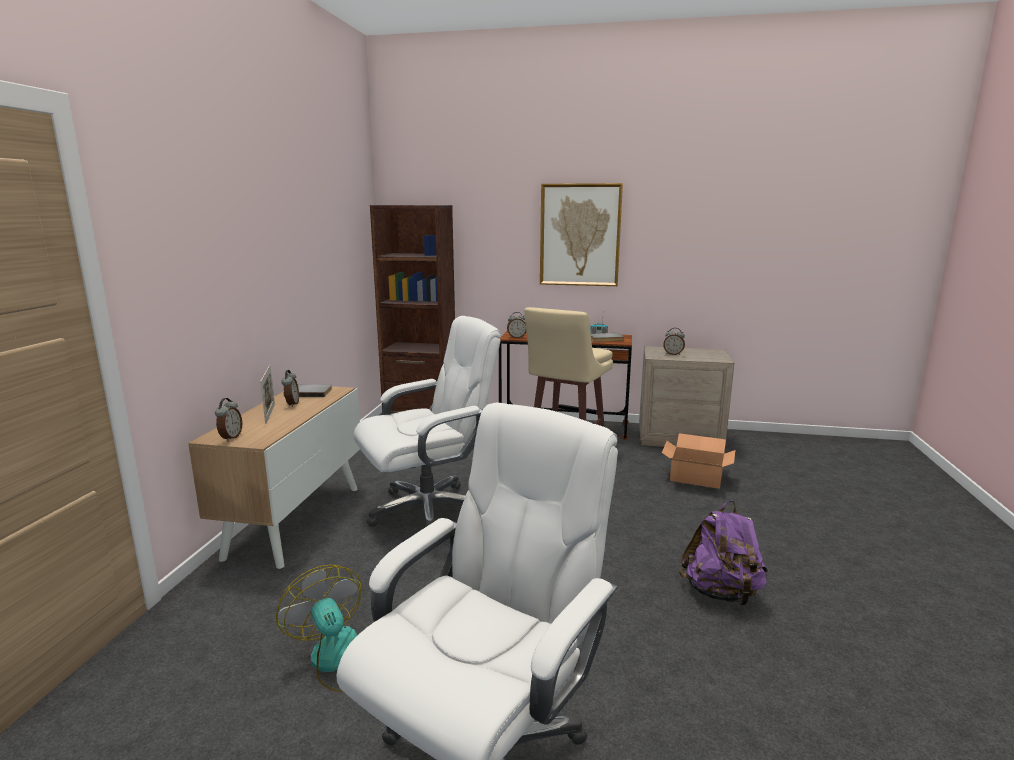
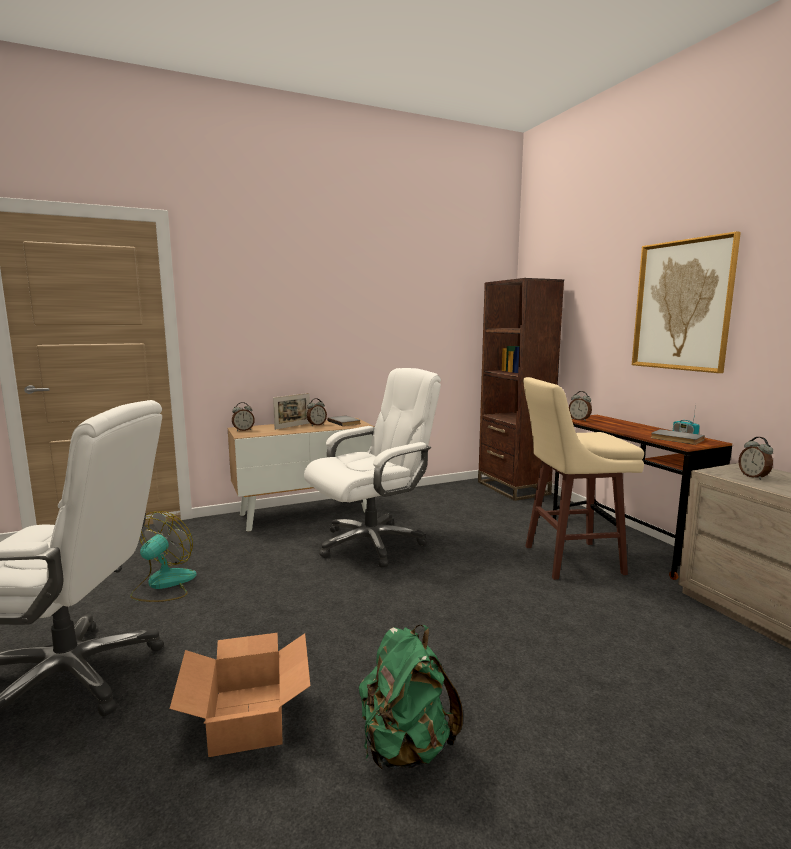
camera: 55 degrees right, 5 degrees down
white office chair [354,316,501,527] -> white office chair turned 60 degrees counterclockwise [304,368,441,567]
cardboard box [662,433,735,489] -> cardboard box moved to [170,633,310,757]
purple backpack [679,500,768,606] -> green backpack [359,625,463,770]

